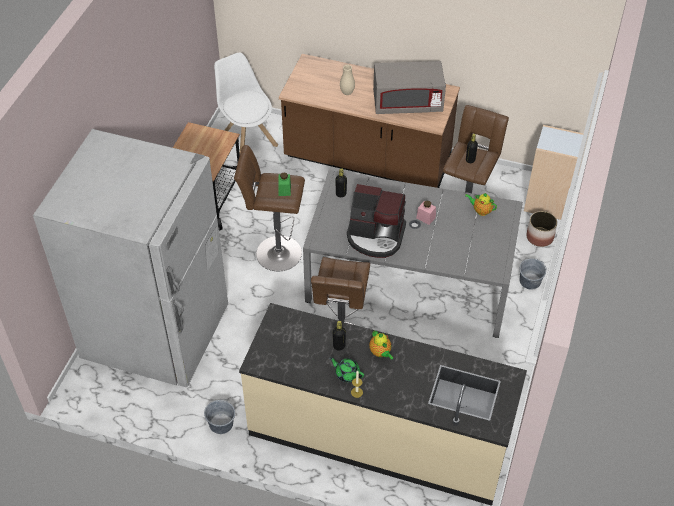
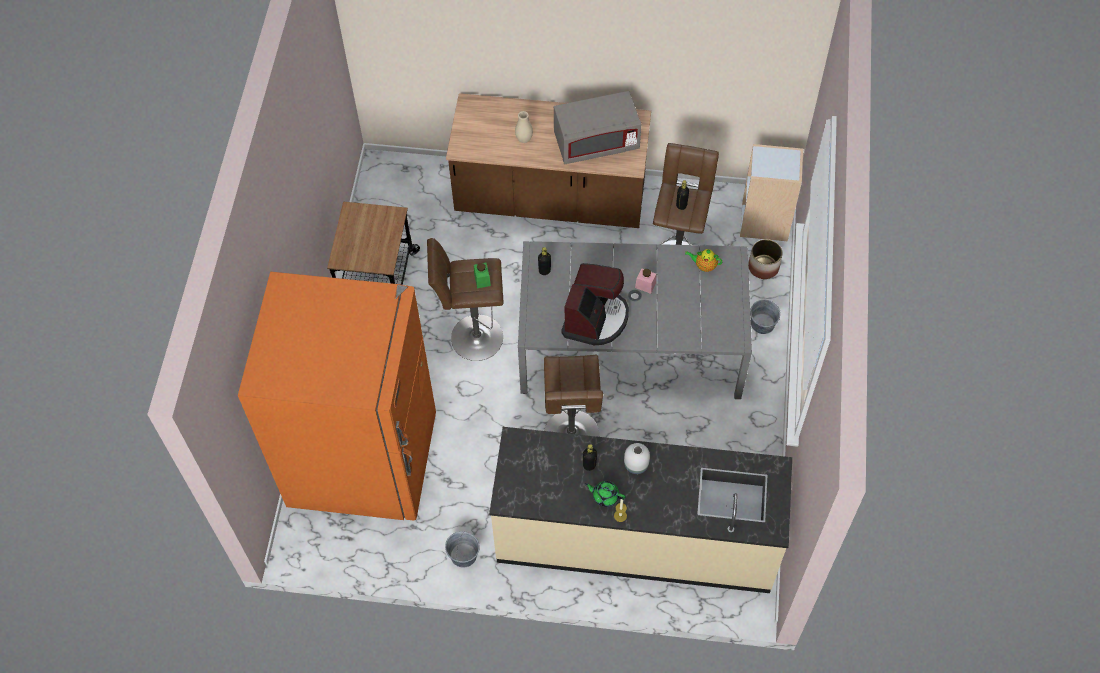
camera: 10 degrees left, 10 degrees up
white fridge [33,129,228,387] -> orange fridge [238,271,436,521]
white chair [214,52,278,153] -> none
coffee machine [347,184,406,258] -> coffee machine turned 75 degrees counterclockwise [561,263,629,345]
teapot [369,331,393,360] -> white vase [624,443,650,475]

